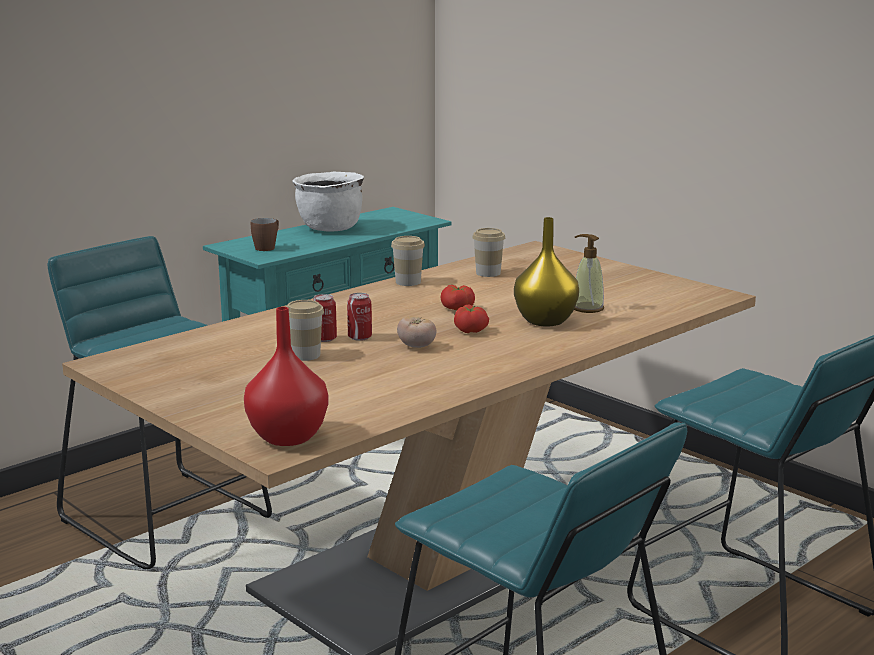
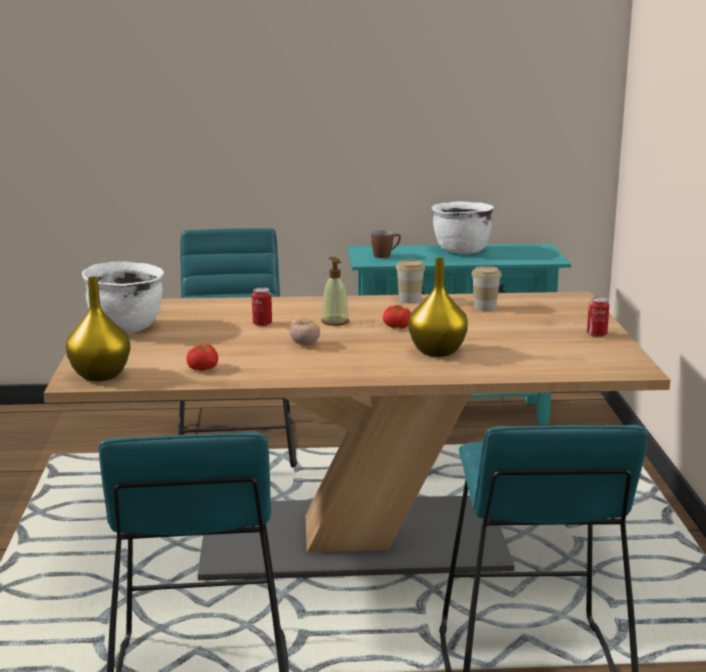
camera: 40 degrees right, 0 degrees up
red vase [244,307,329,446] -> yellow vase [66,276,130,381]
cup [285,300,324,361] -> none
can [347,293,372,341] -> can moved to [587,297,609,337]
tomato [454,305,489,333] -> tomato moved to [186,344,218,371]
soap dispenser [574,234,604,313] -> soap dispenser moved to [321,257,349,326]
none -> white cooking pot [82,261,164,333]

